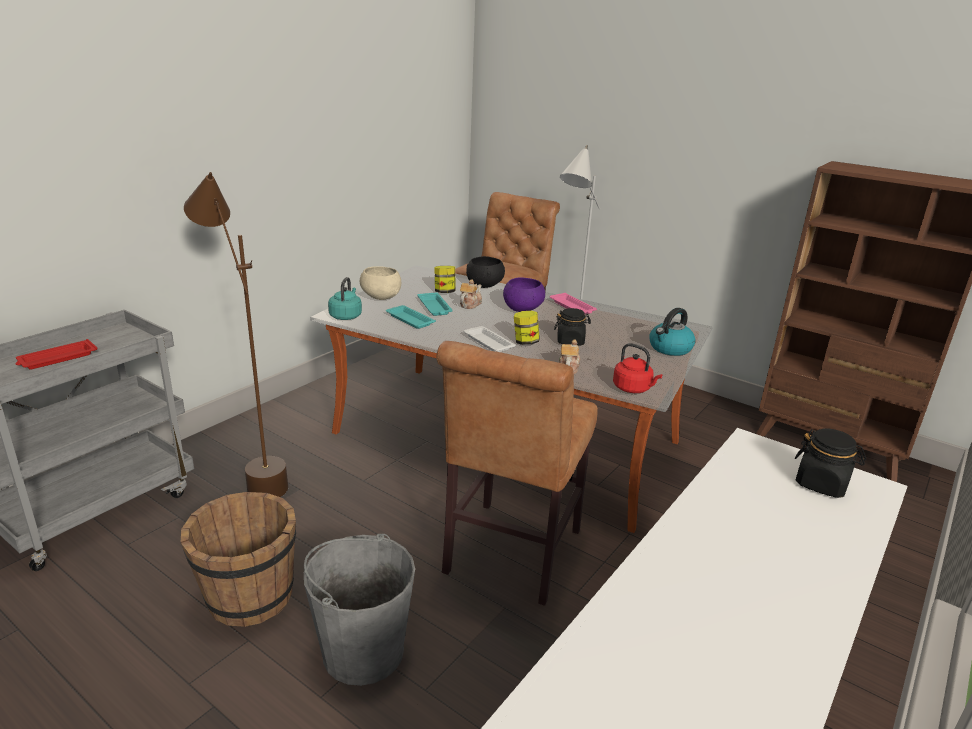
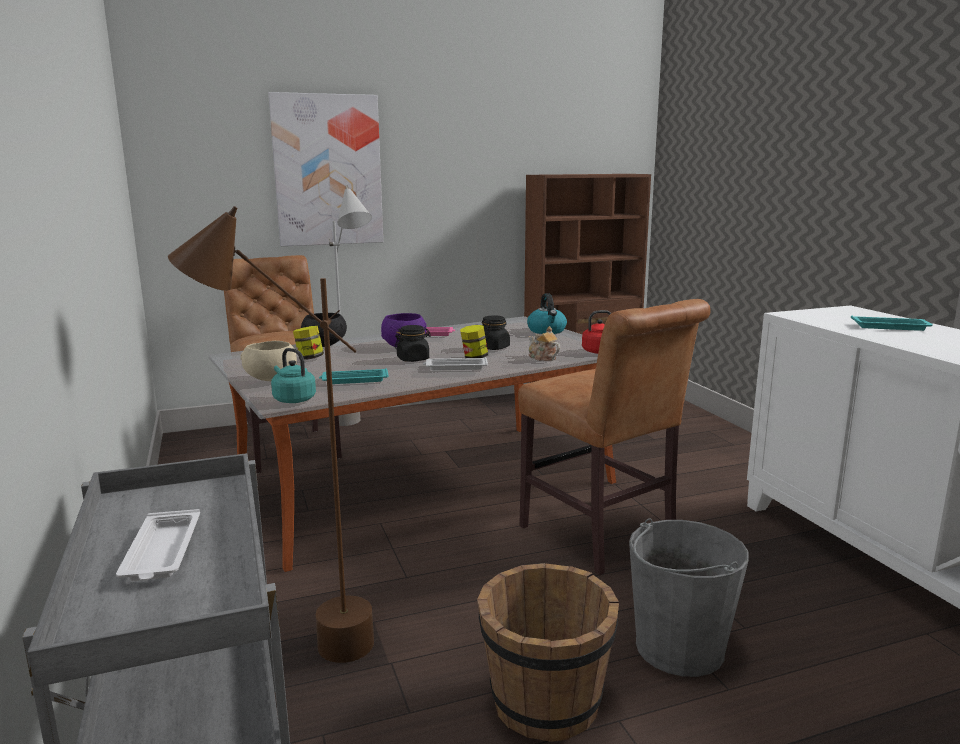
camera: 55 degrees left, 10 degrees down
red tray [15,339,98,369] -> white tray [116,509,200,581]
turquoise tray [417,292,453,316] -> turquoise tray moved to [851,315,933,331]
teapot [460,279,482,309] -> none
black jar [795,429,866,498] -> black jar moved to [395,325,431,362]
none -> picture [268,92,383,246]

